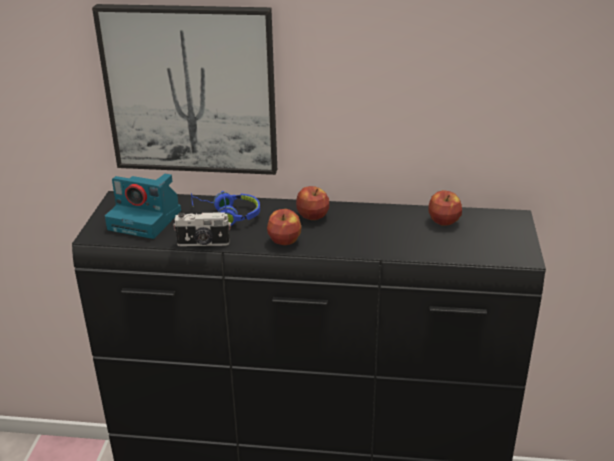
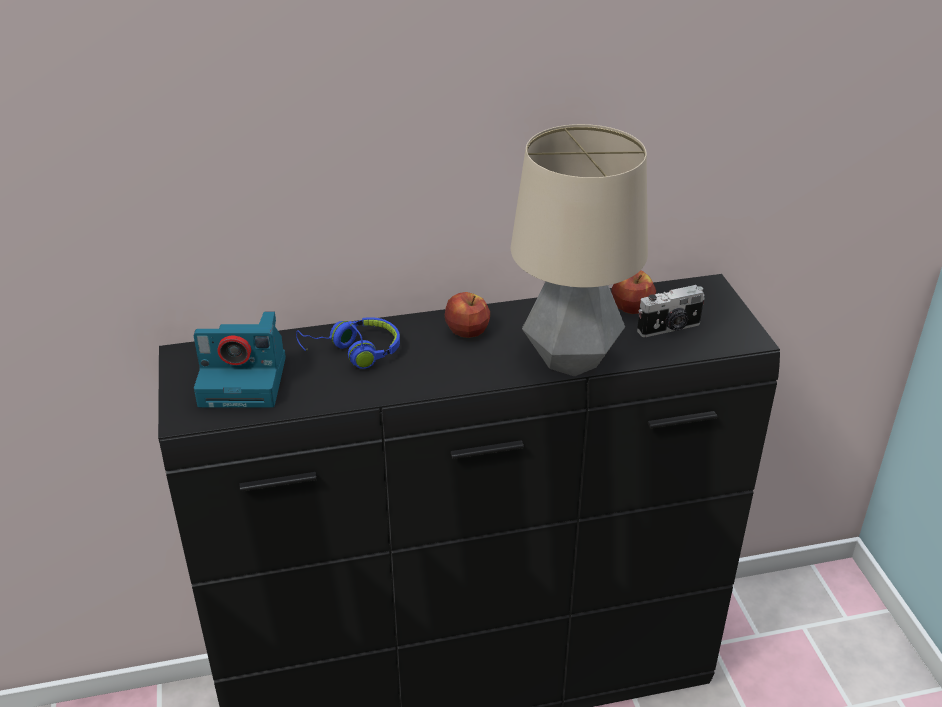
camera: 20 degrees left, 5 degrees up
picture [92,4,277,175] -> none
camera [173,212,231,246] -> camera moved to [637,285,705,337]
apple [267,209,301,245] -> none
none -> table lamp [511,124,648,376]

